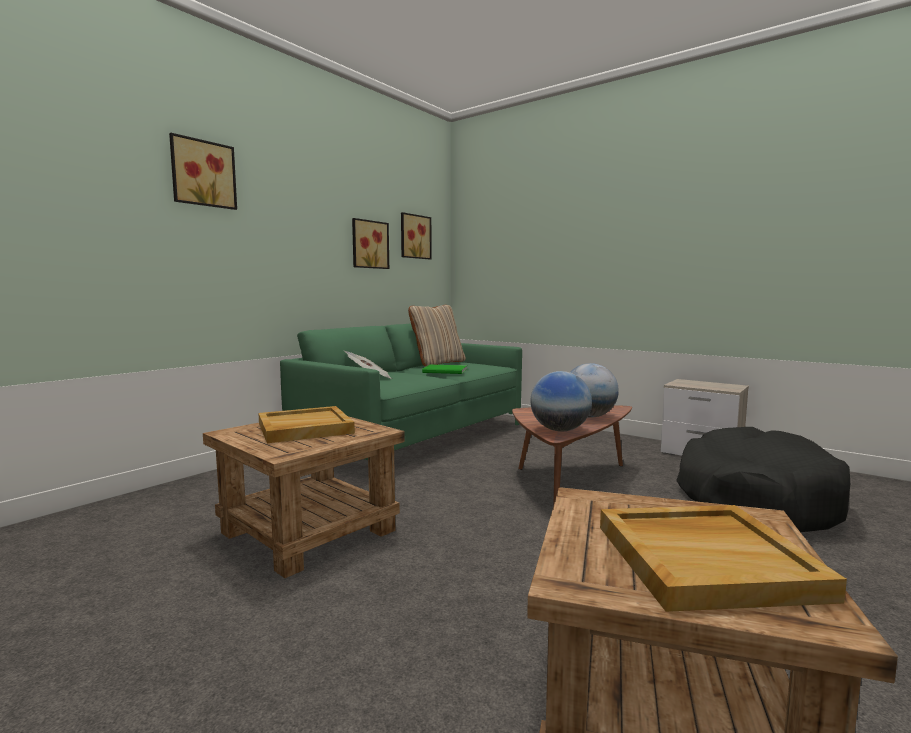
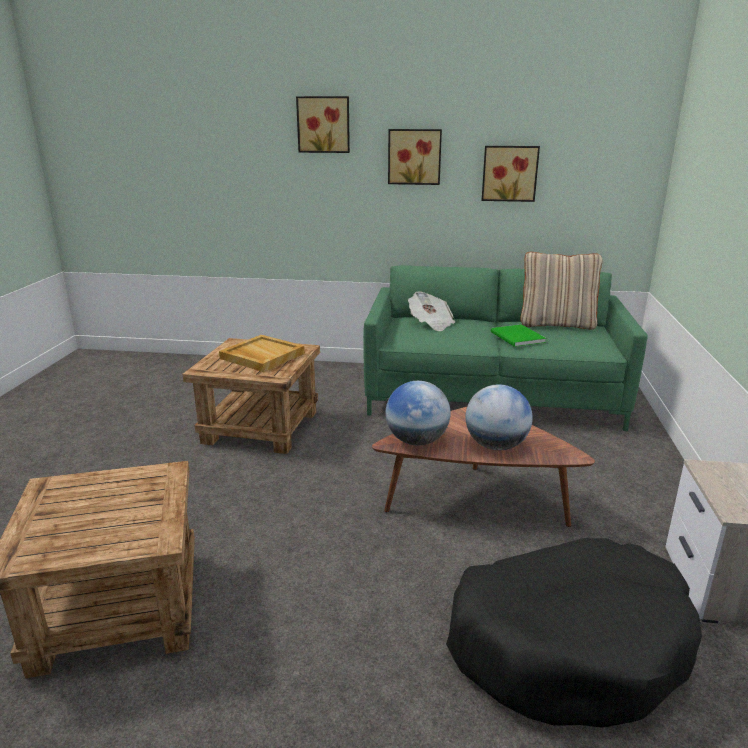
camera: 60 degrees right, 15 degrees up
picture [401,212,432,259] -> picture moved to [388,129,442,185]
beige tray [600,505,847,612] -> none

